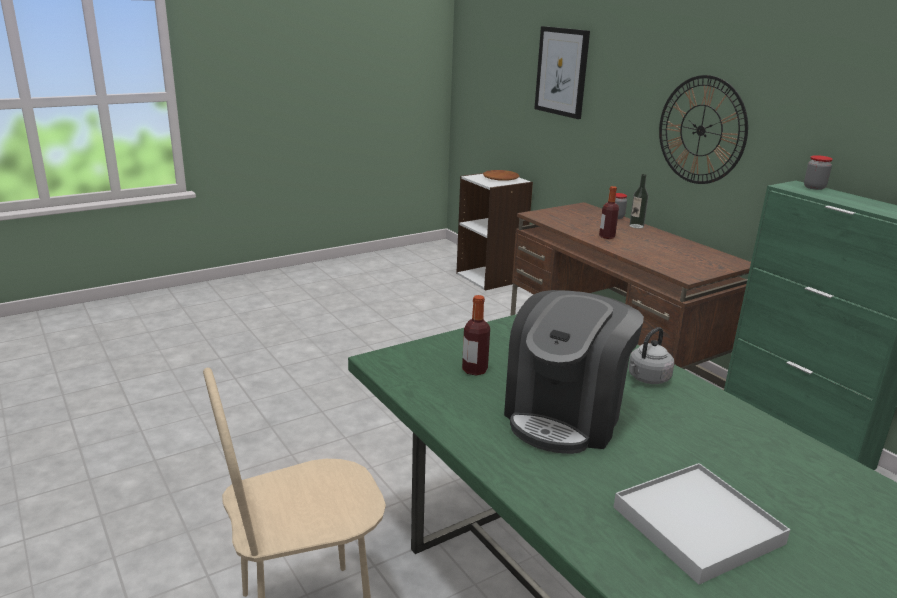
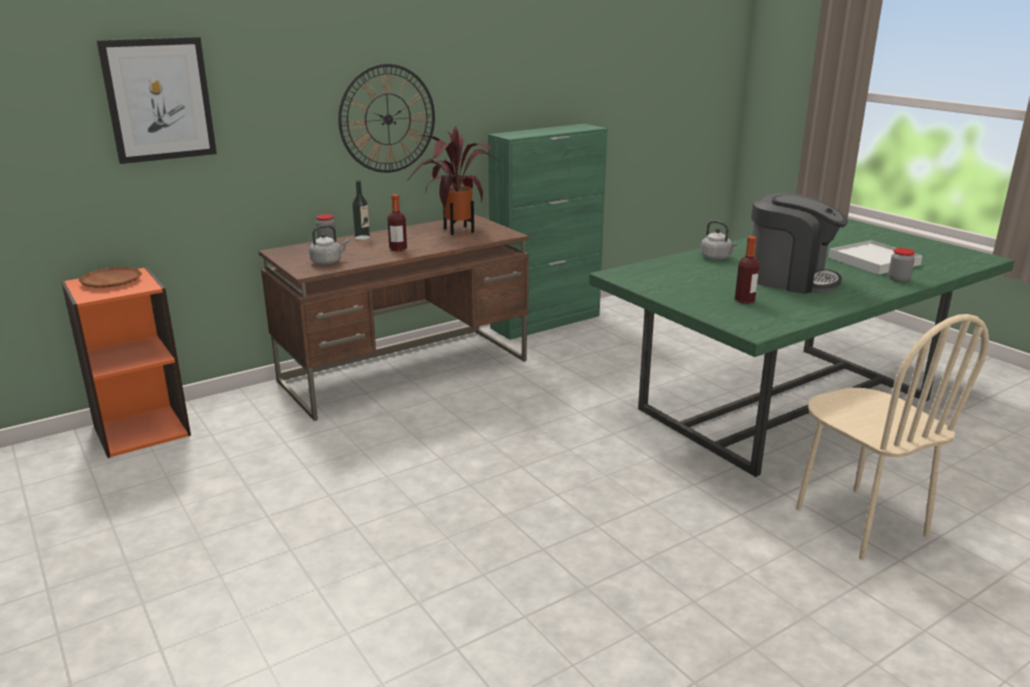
camera: 90 degrees left, 0 degrees up
white bookcase [456,173,533,291] -> orange bookcase [61,267,191,458]
jar [804,155,833,190] -> jar moved to [888,248,915,282]
none -> grey kettle [309,225,349,265]
none -> potted plant [408,126,498,235]

